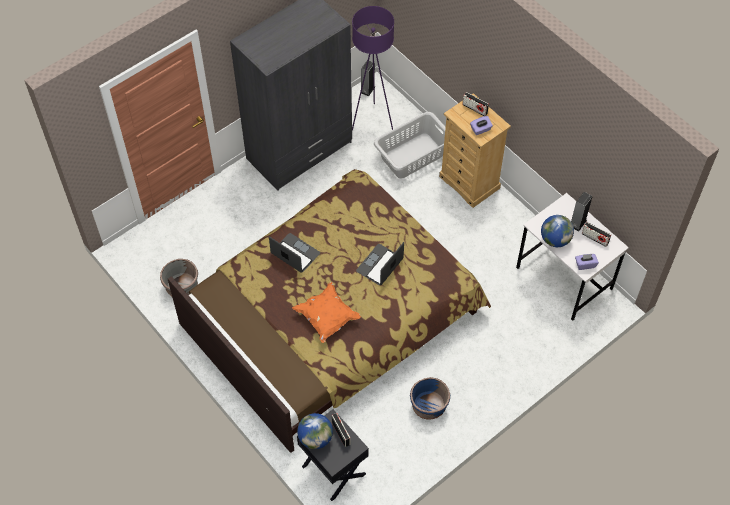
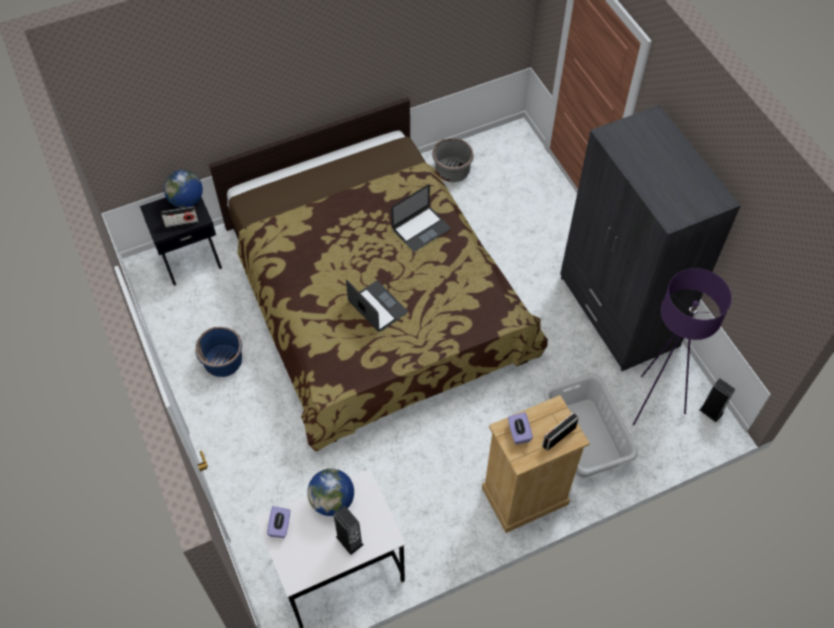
camera: 105 degrees right, 0 degrees up
orange pillow [292,282,361,343] -> none
radio [582,222,611,247] -> none

